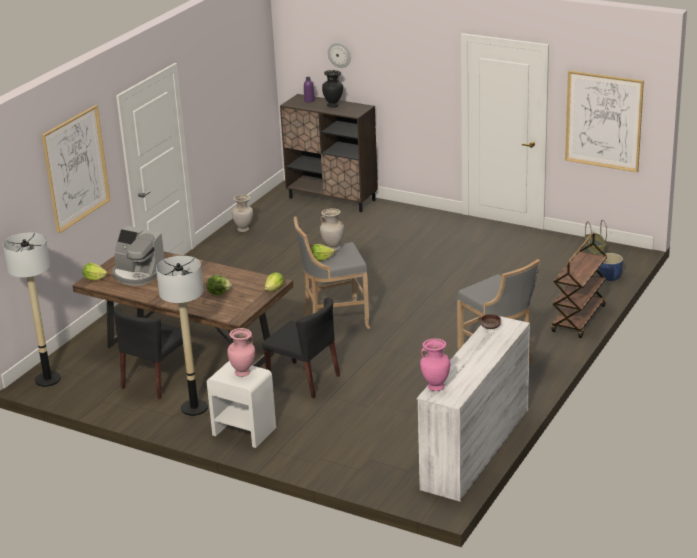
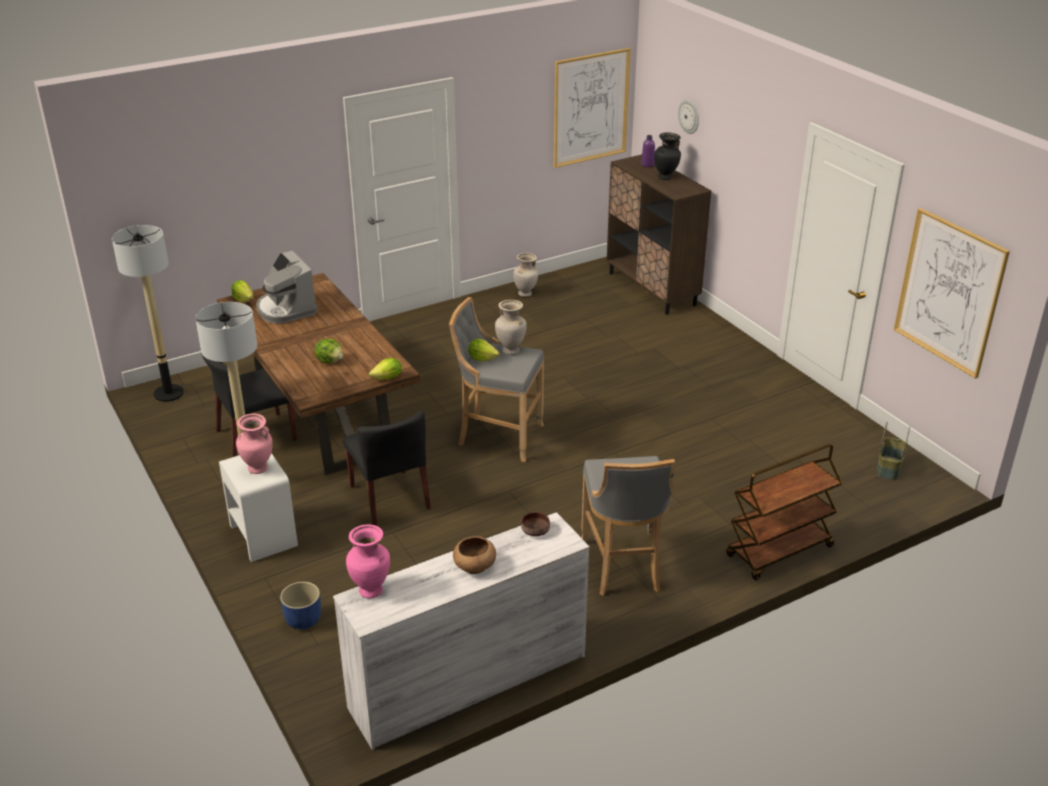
camera: 30 degrees right, 5 degrees up
picture [42,105,110,233] -> picture moved to [554,48,631,168]
blue planter [598,253,623,281] -> blue planter moved to [280,582,321,630]
none -> brown bowl [453,536,496,574]

